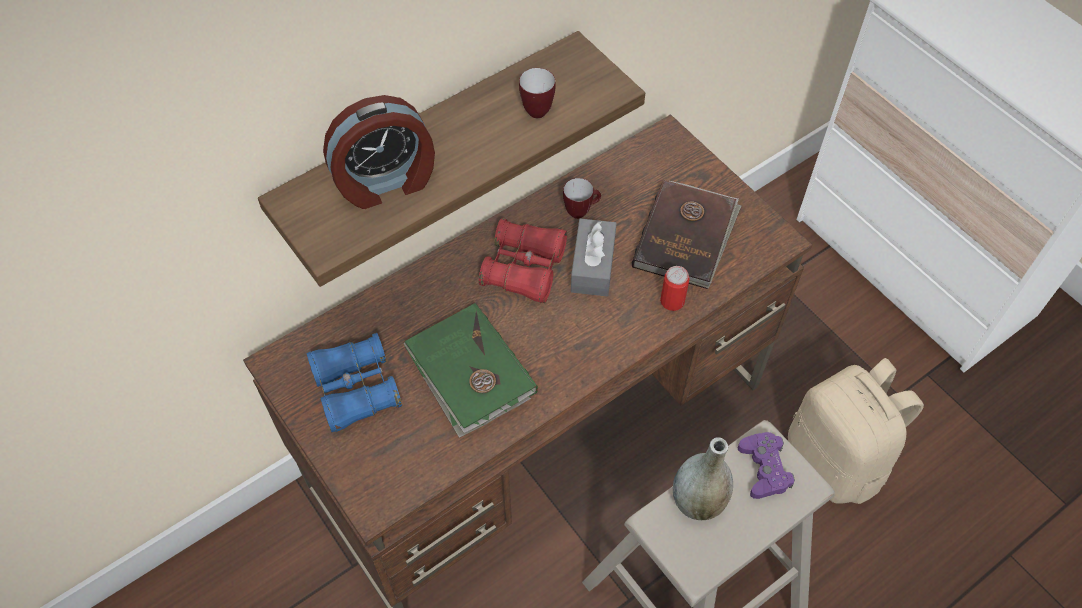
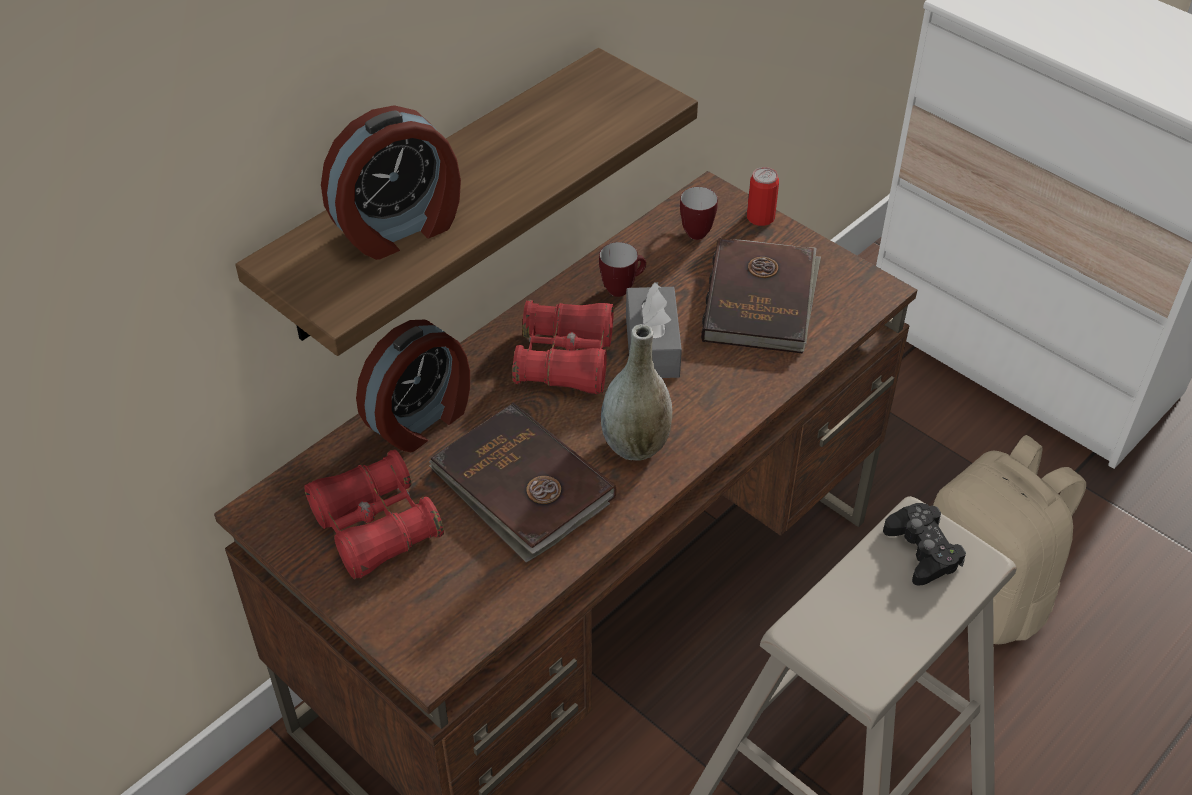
camera: 10 degrees left, 10 degrees down
blue binoculars [307,333,402,432] -> red binoculars [304,450,444,579]
green book [403,303,538,437] -> brown book [429,403,616,562]
mug [519,68,555,118] -> mug moved to [680,187,718,240]
can [660,266,690,311] -> can moved to [747,167,779,226]
grey vase [673,437,733,520] -> grey vase moved to [601,324,672,461]
purple game controller [738,432,795,499] -> black game controller [883,503,966,586]
none -> alarm clock [356,320,470,452]

